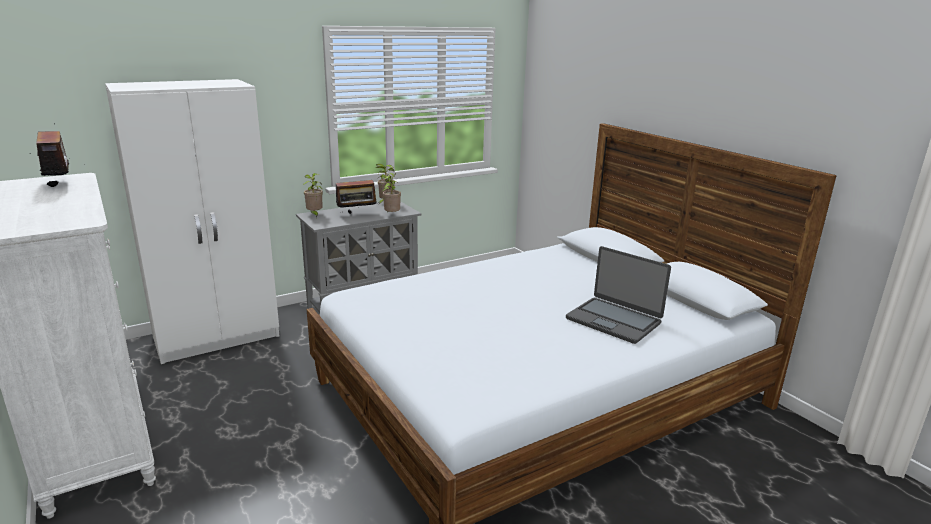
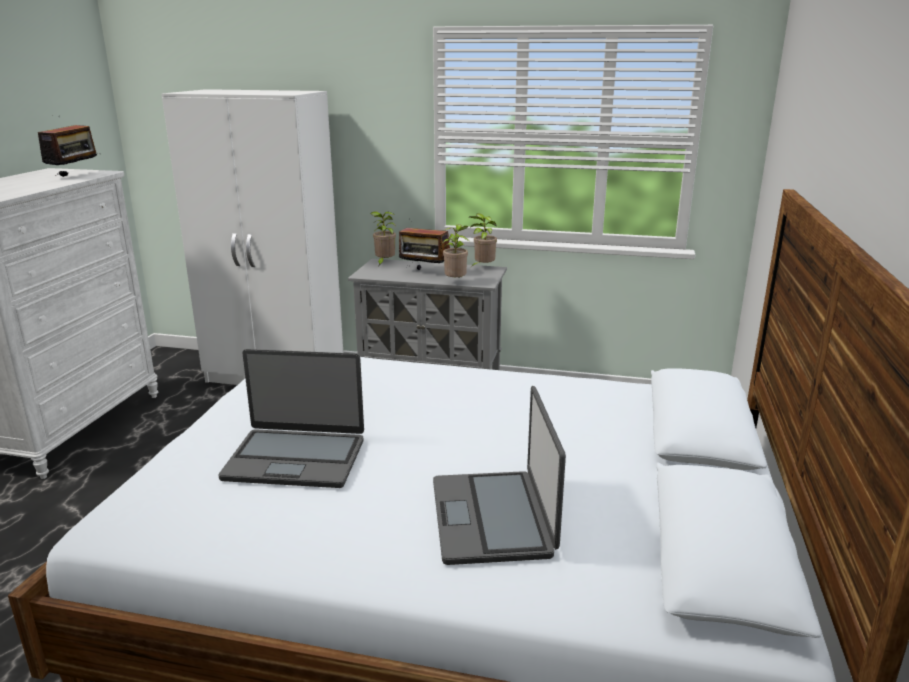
camera: 45 degrees right, 0 degrees up
none -> laptop [218,349,364,488]

